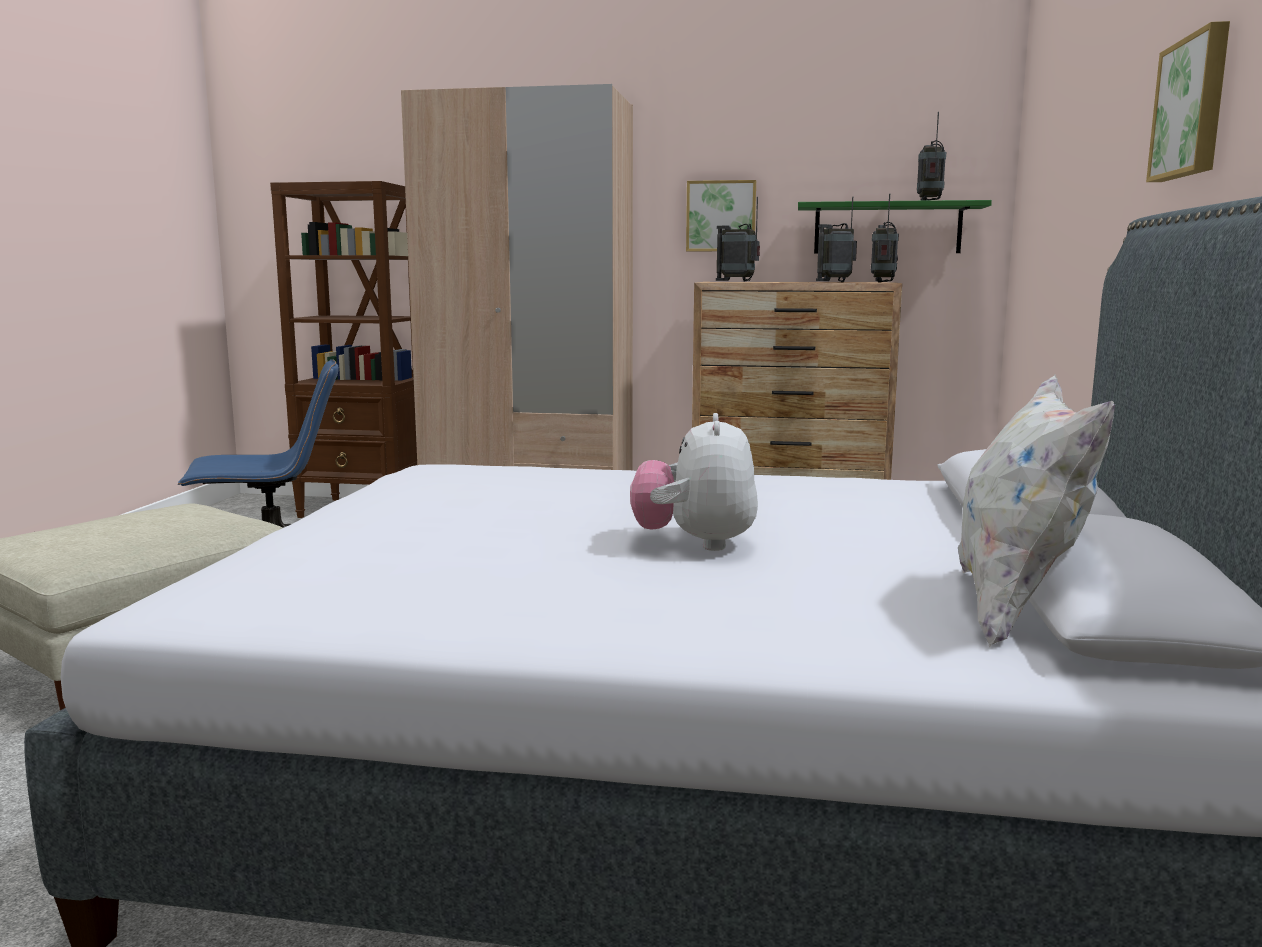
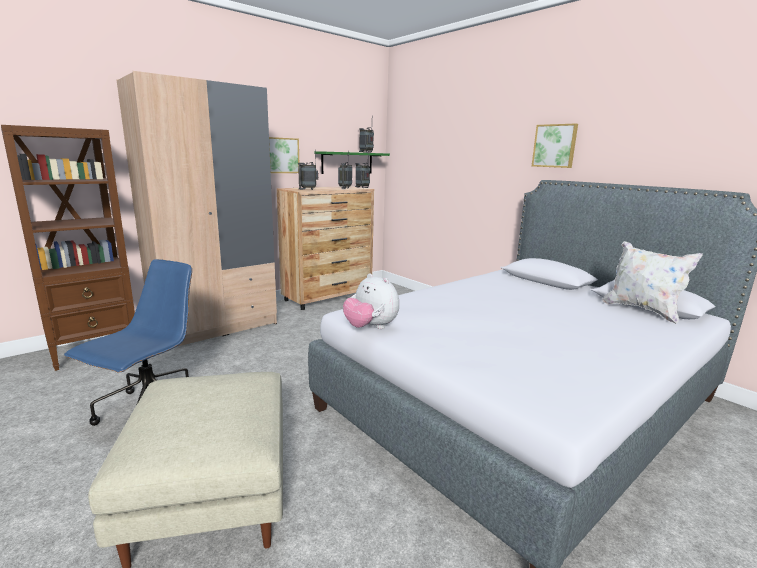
camera: 50 degrees left, 5 degrees up
plush toy [630,413,758,551] -> plush toy moved to [343,273,399,329]

